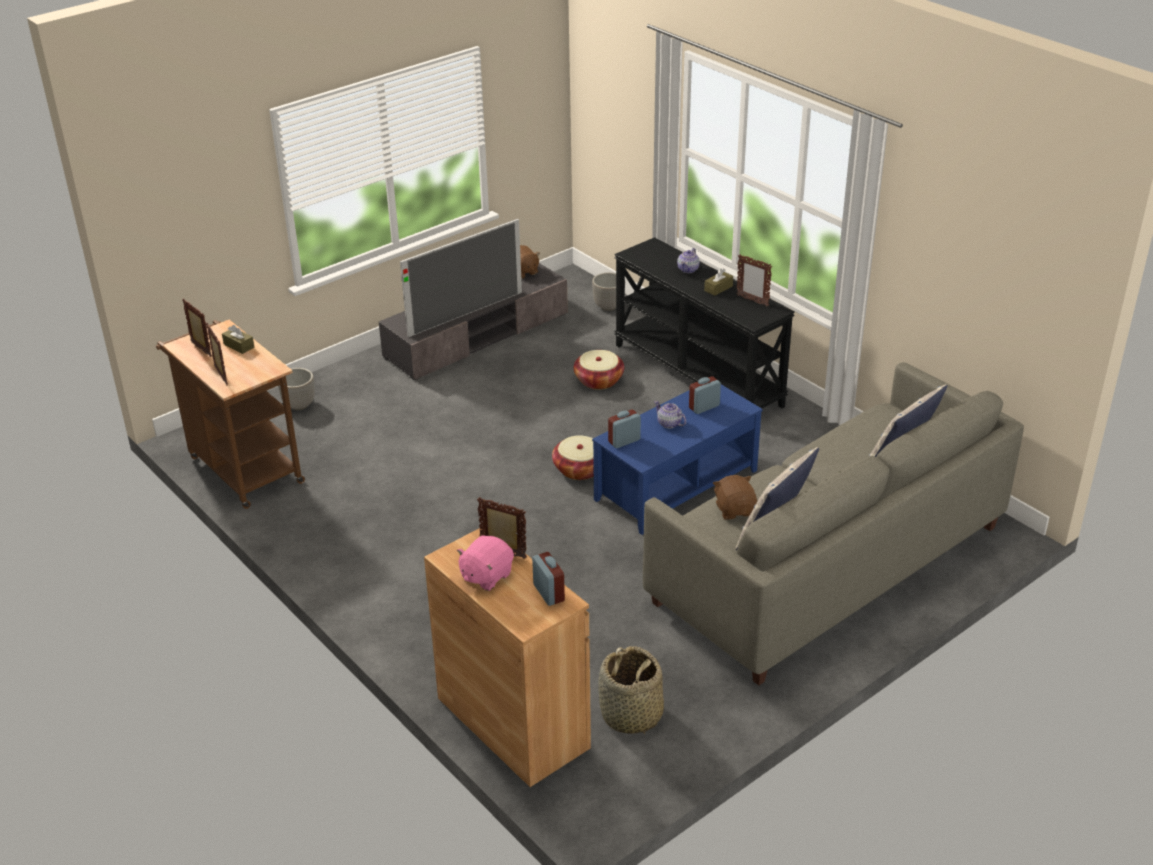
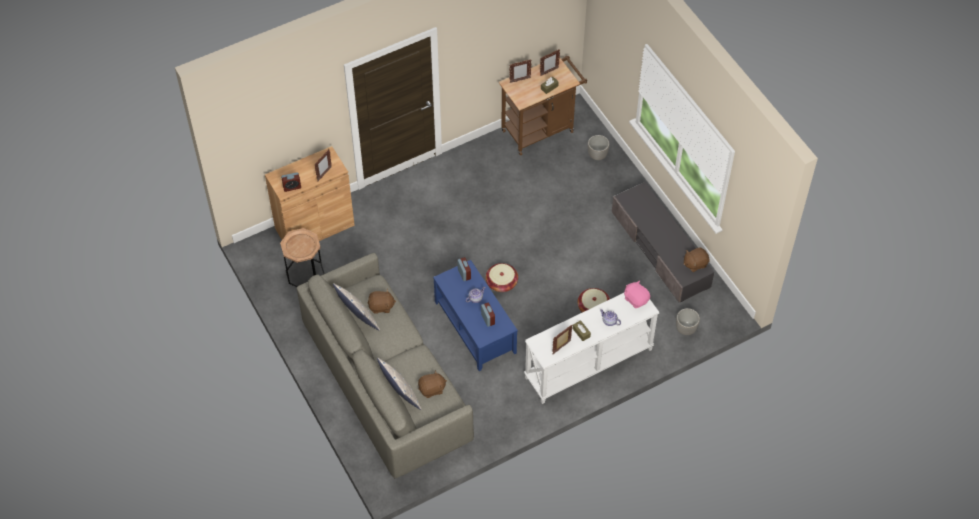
camera: 100 degrees right, 20 degrees up
television [400,219,522,337] -> none
pink plush toy [457,535,514,591] -> pink plush toy moved to [624,280,650,308]
basket [598,646,664,734] -> brown side table [280,228,325,287]
black console table [614,237,795,408] -> white console table [524,293,659,404]
none -> brown plush toy [418,370,447,398]

